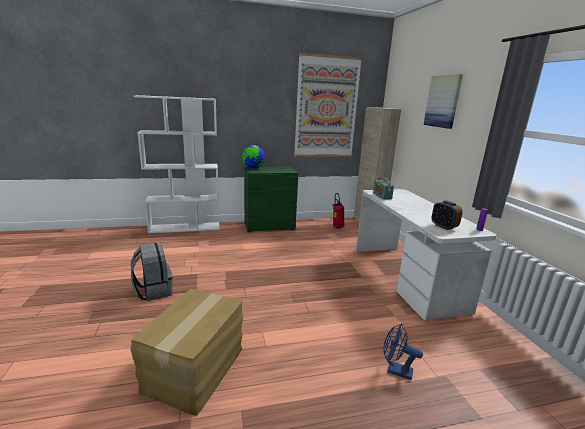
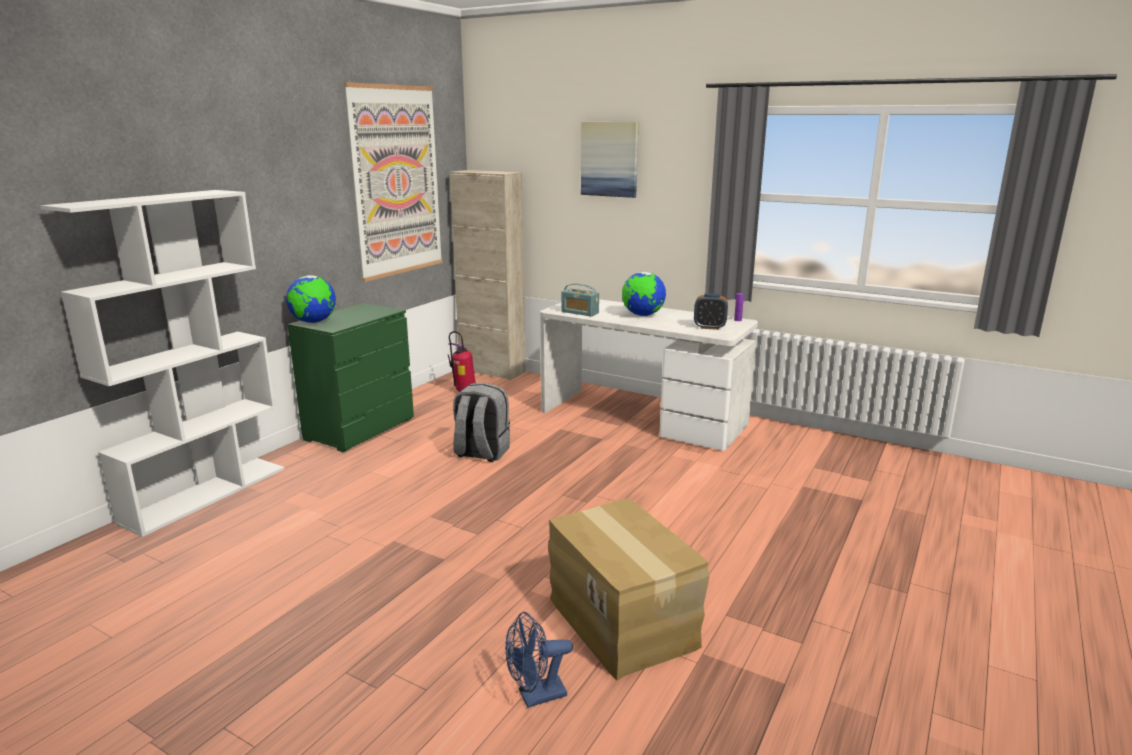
camera: 45 degrees left, 0 degrees up
grey backpack [131,242,173,301] -> grey backpack moved to [453,383,510,462]
blue fan [383,324,423,380] -> blue fan moved to [505,612,573,708]
none -> globe [622,272,666,316]

